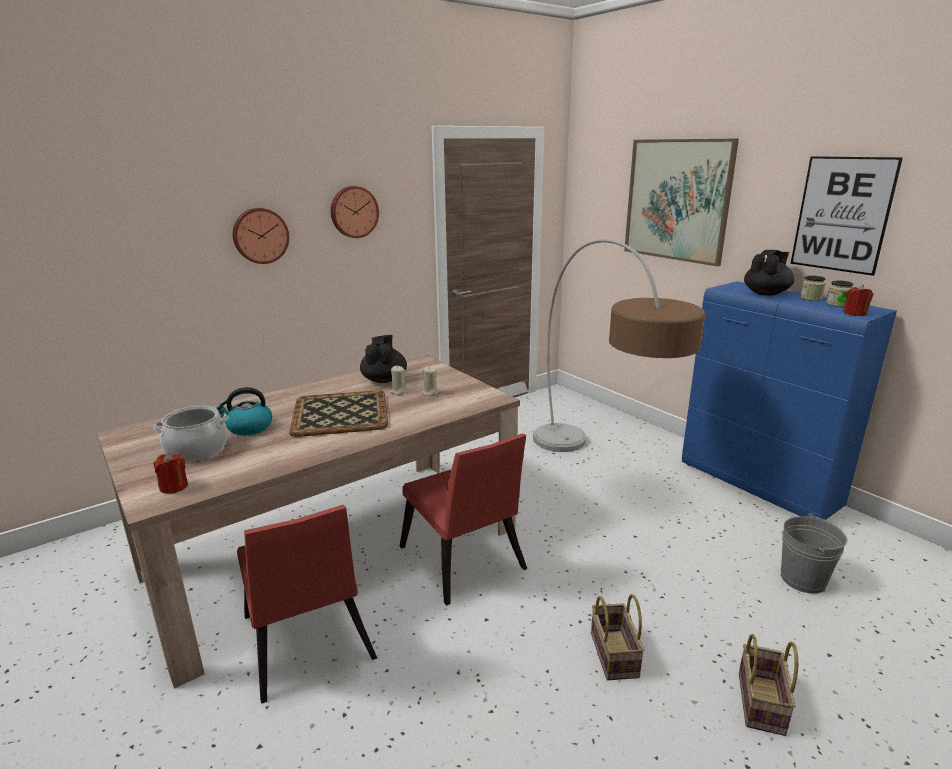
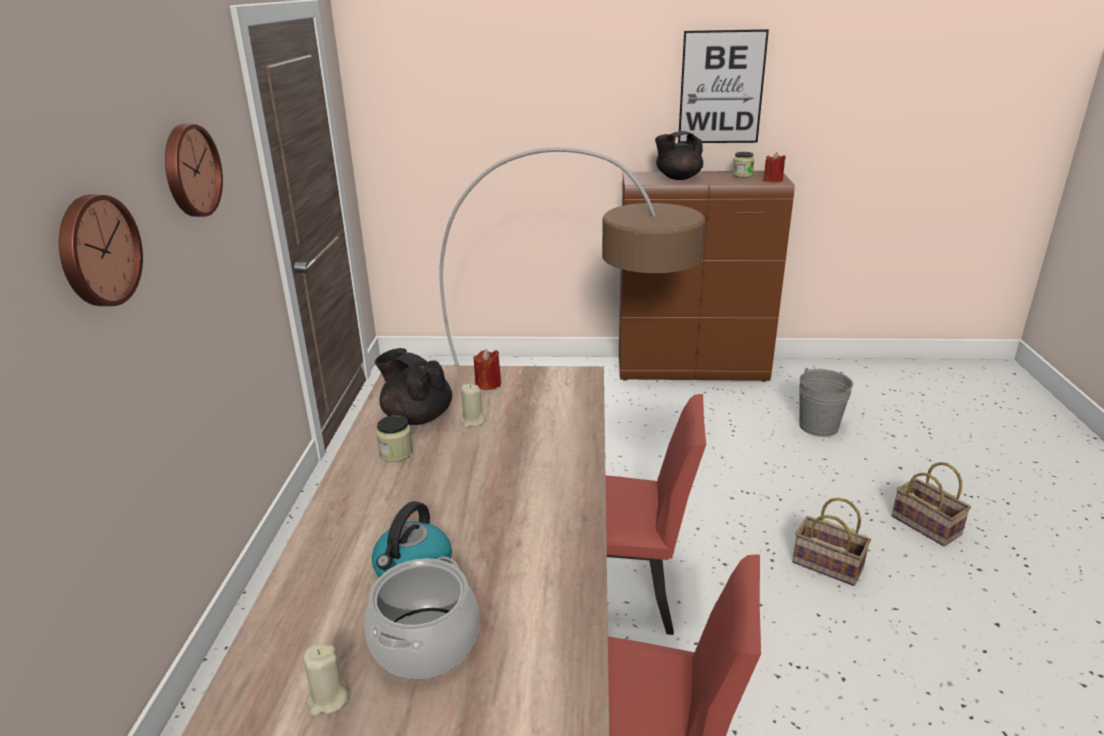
camera: 50 degrees left, 5 degrees up
red candle [154,453,188,494] -> red candle moved to [474,349,501,390]
tray [289,390,388,437] -> none
beige candle [421,366,439,396] -> beige candle moved to [303,644,349,716]
picture [624,139,739,266] -> none
blue cabinet [682,282,897,520] -> brown cabinet [619,171,795,382]
black teapot [744,250,794,295] -> black teapot turned 105 degrees counterclockwise [655,131,703,180]
jar [800,275,826,301] -> jar moved to [376,415,413,462]

